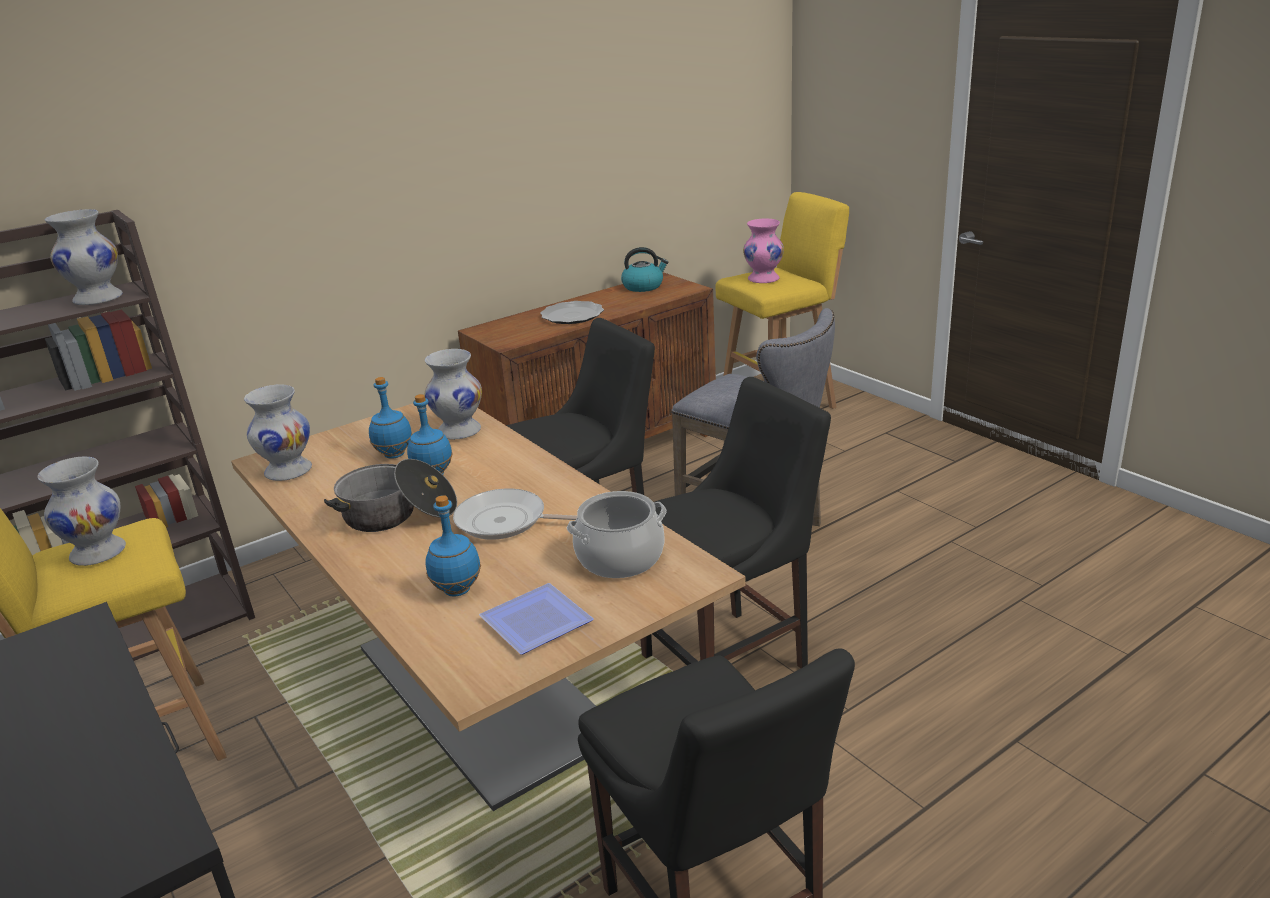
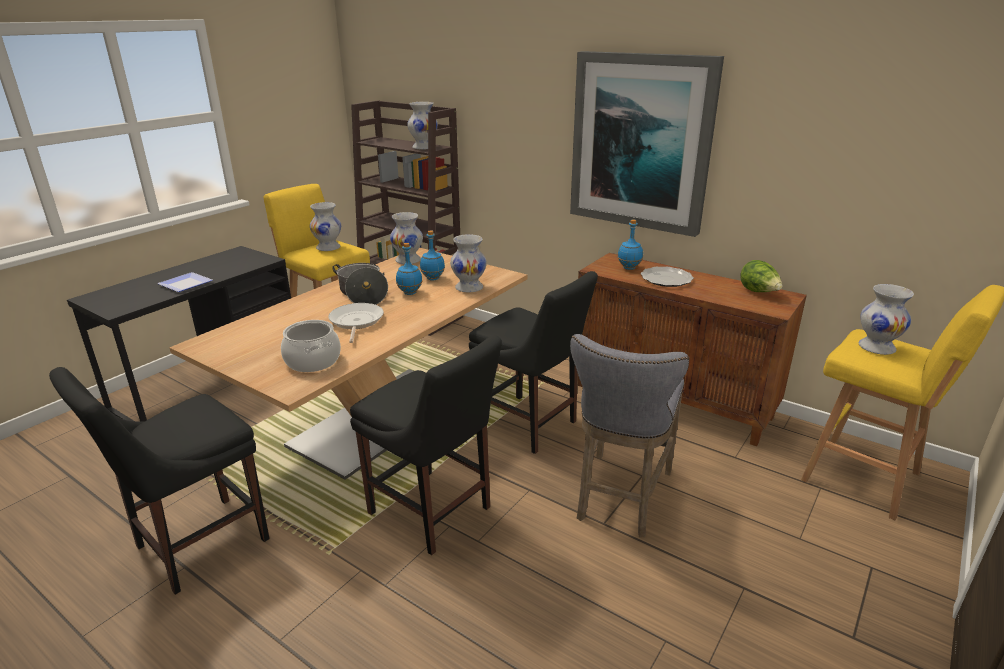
camera: 70 degrees right, 0 degrees up
blue bottle [425,495,481,597] -> blue bottle moved to [617,219,643,270]
plate [479,583,594,655] -> plate moved to [157,272,213,292]
kettle [621,247,668,292] -> lettuce [741,260,782,292]
pink vase [743,219,784,283] -> white vase [858,284,914,355]
none -> picture [570,51,724,237]

